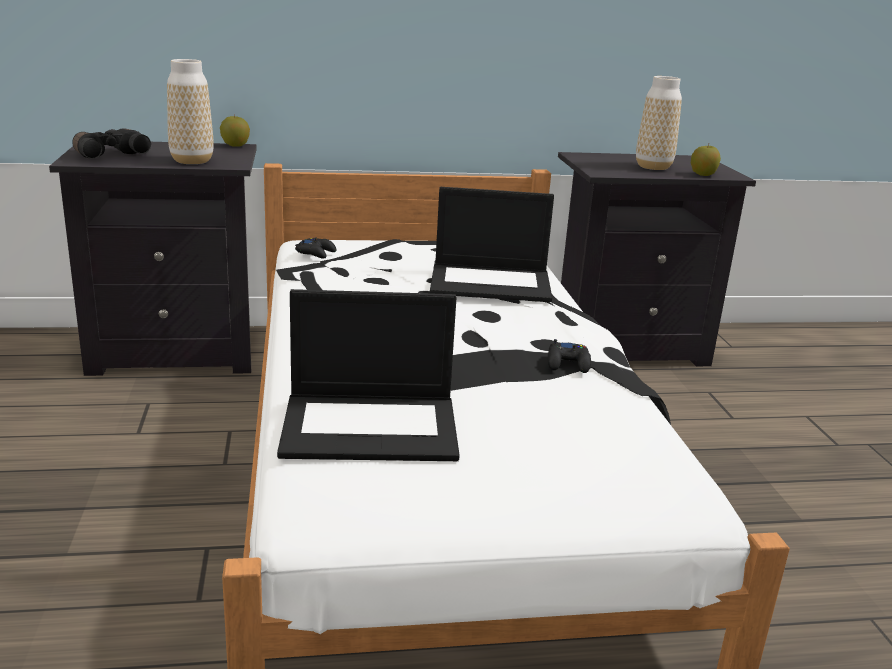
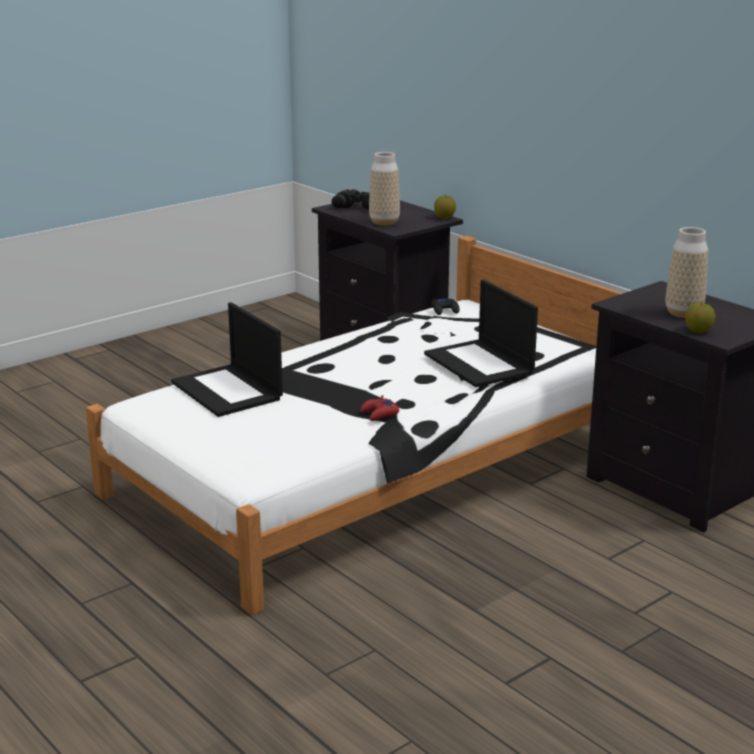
camera: 60 degrees right, 0 degrees up
black game controller [548,339,591,373] -> red game controller [360,395,400,421]

